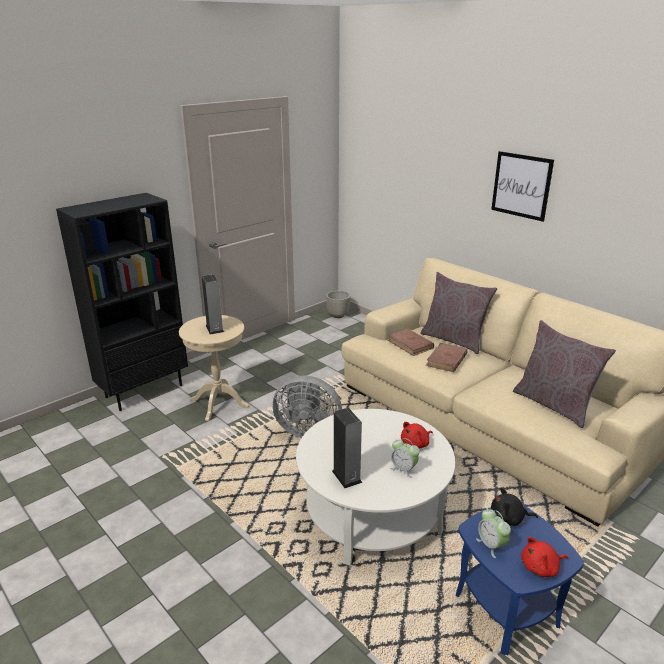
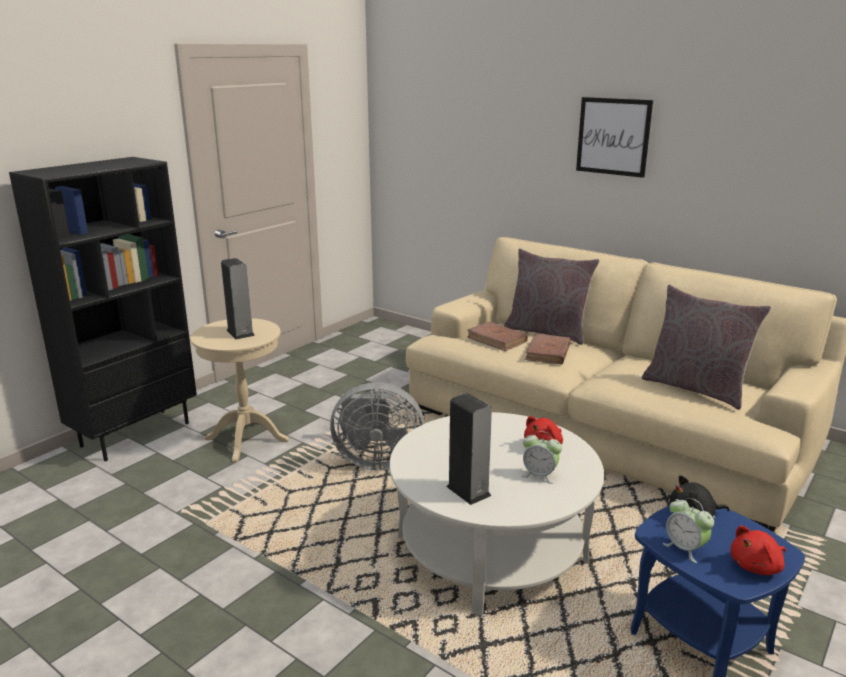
camera: 10 degrees left, 5 degrees down
grey planter [326,291,351,318] -> none

